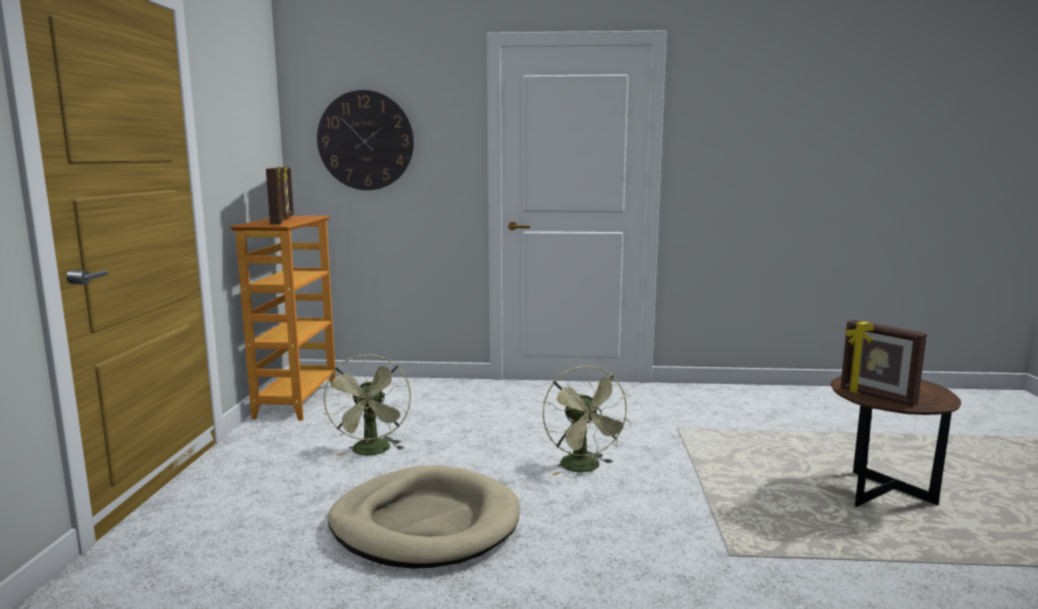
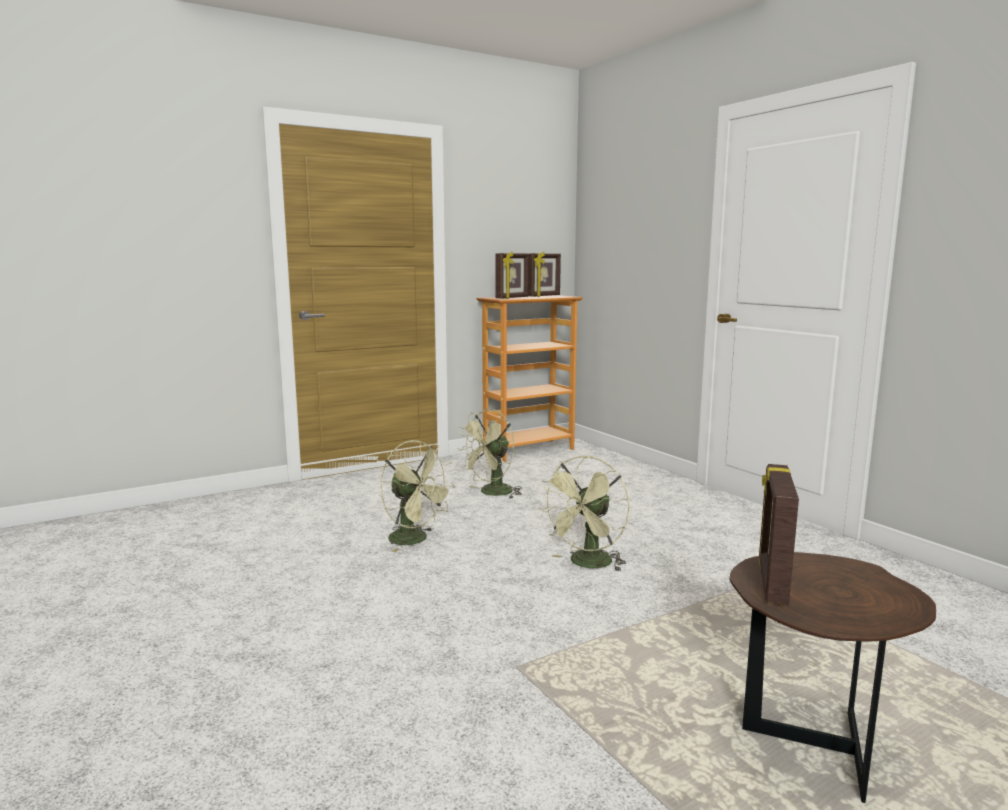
camera: 55 degrees right, 0 degrees up
wall clock [317,90,414,190] -> none
beige dog bed [328,465,520,569] -> green fan [381,440,455,552]

